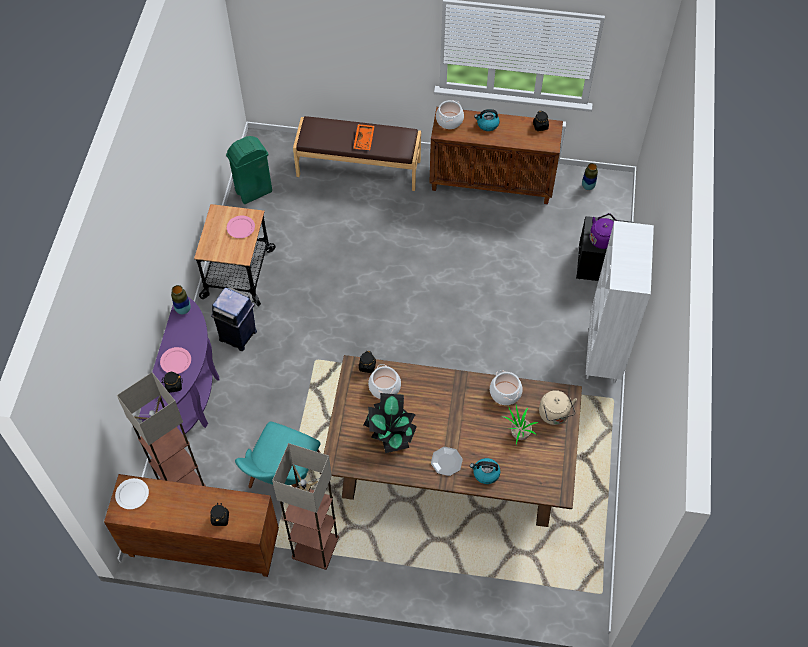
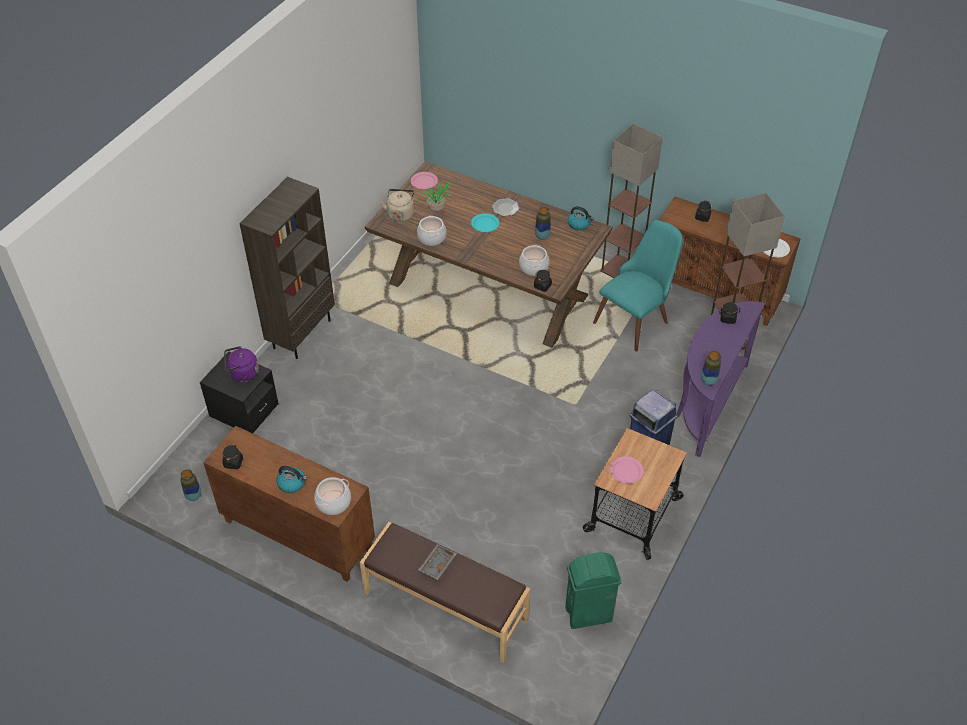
camera: 160 degrees left, 10 degrees down
pink plate [160,347,191,374] -> pink plate moved to [411,172,438,189]
orange tray [353,124,375,150] -> grey tray [418,544,457,580]
potted plant [364,393,417,453] -> vase [535,207,551,240]
kettle [470,458,500,484] -> kettle moved to [568,206,594,231]
white bookcase [586,221,654,383] -> brown bookcase [239,177,335,359]
none -> turquoise plate [471,213,499,232]

